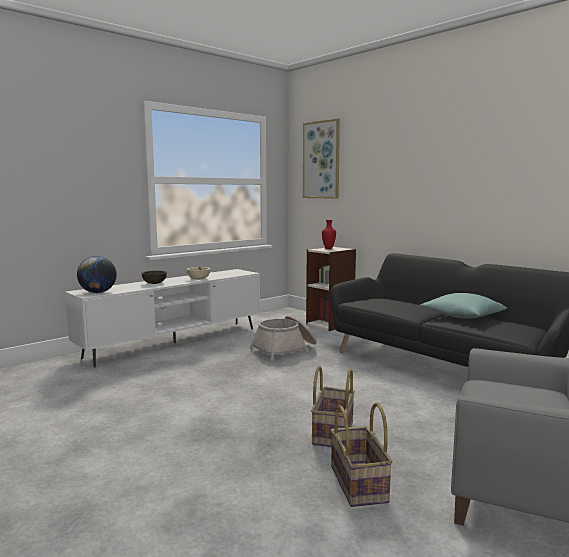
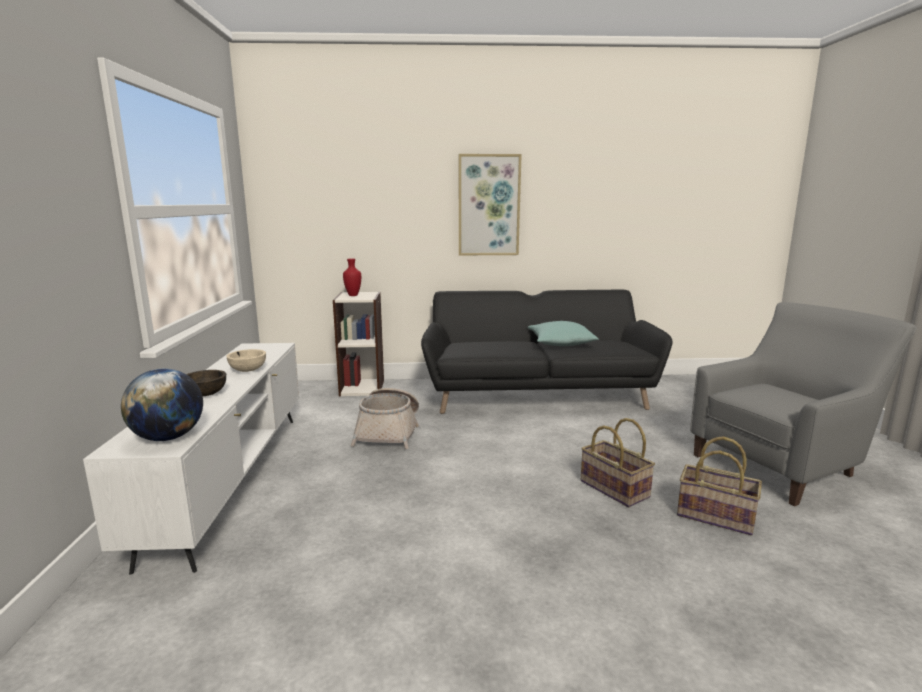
camera: 50 degrees left, 5 degrees up
picture [303,118,340,199] -> picture moved to [459,154,522,255]

